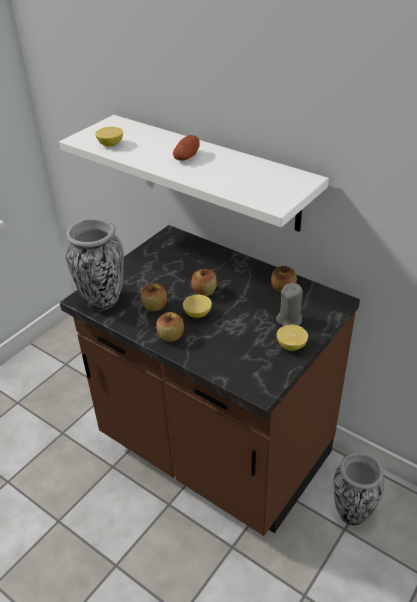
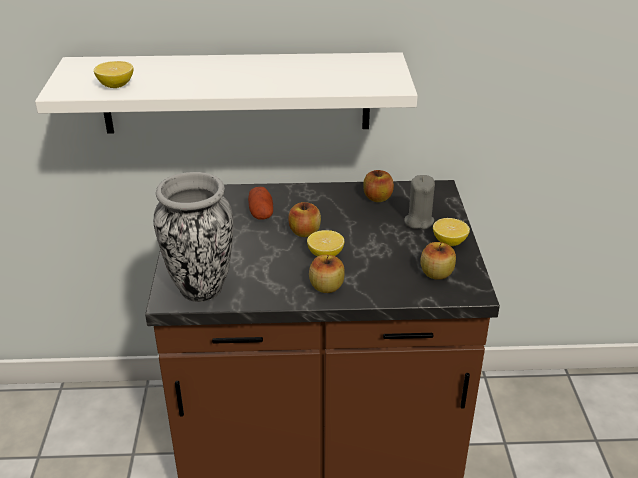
camera: 40 degrees left, 5 degrees down
apple [141,283,167,312] -> apple moved to [420,242,456,280]
potato [173,135,200,161] -> potato moved to [248,187,273,220]
vase [333,452,384,525] -> none

